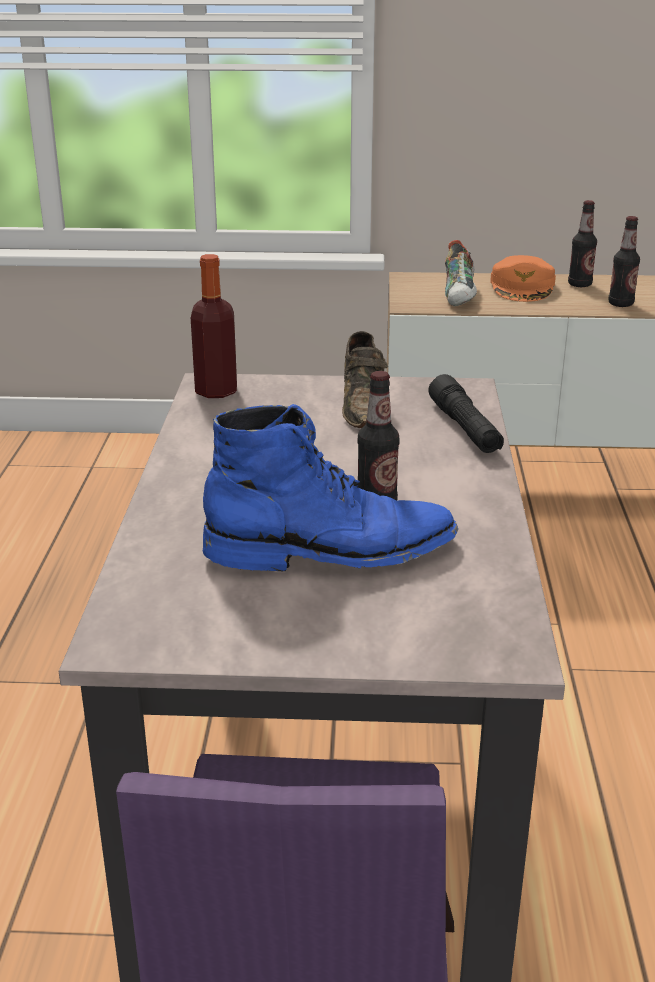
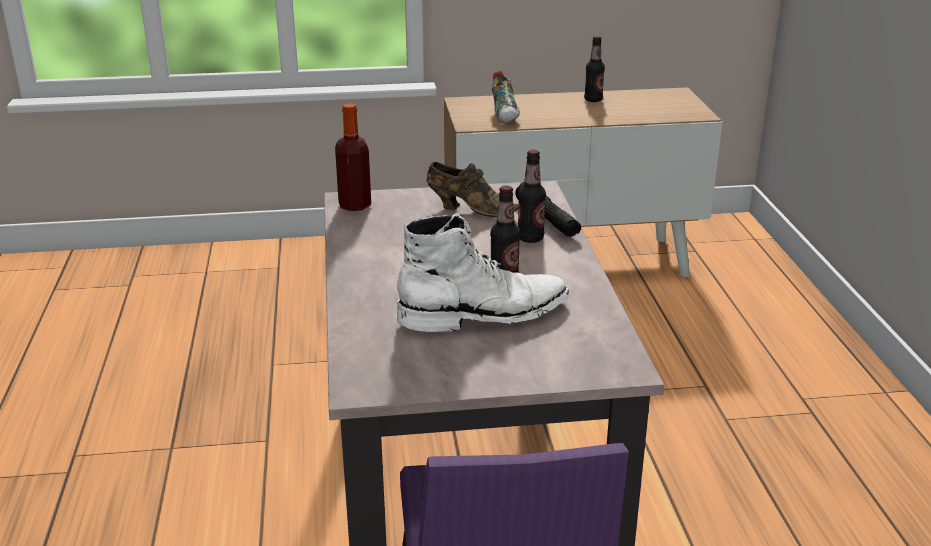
camera: 10 degrees left, 0 degrees up
blue boot [203,404,458,571] -> white boot [397,214,569,332]
brown shoe [342,331,388,428] -> brown shoe turned 60 degrees counterclockwise [427,162,519,217]
orange cap [490,255,556,302] -> none
bottle [608,216,640,307] -> bottle moved to [518,150,546,243]

